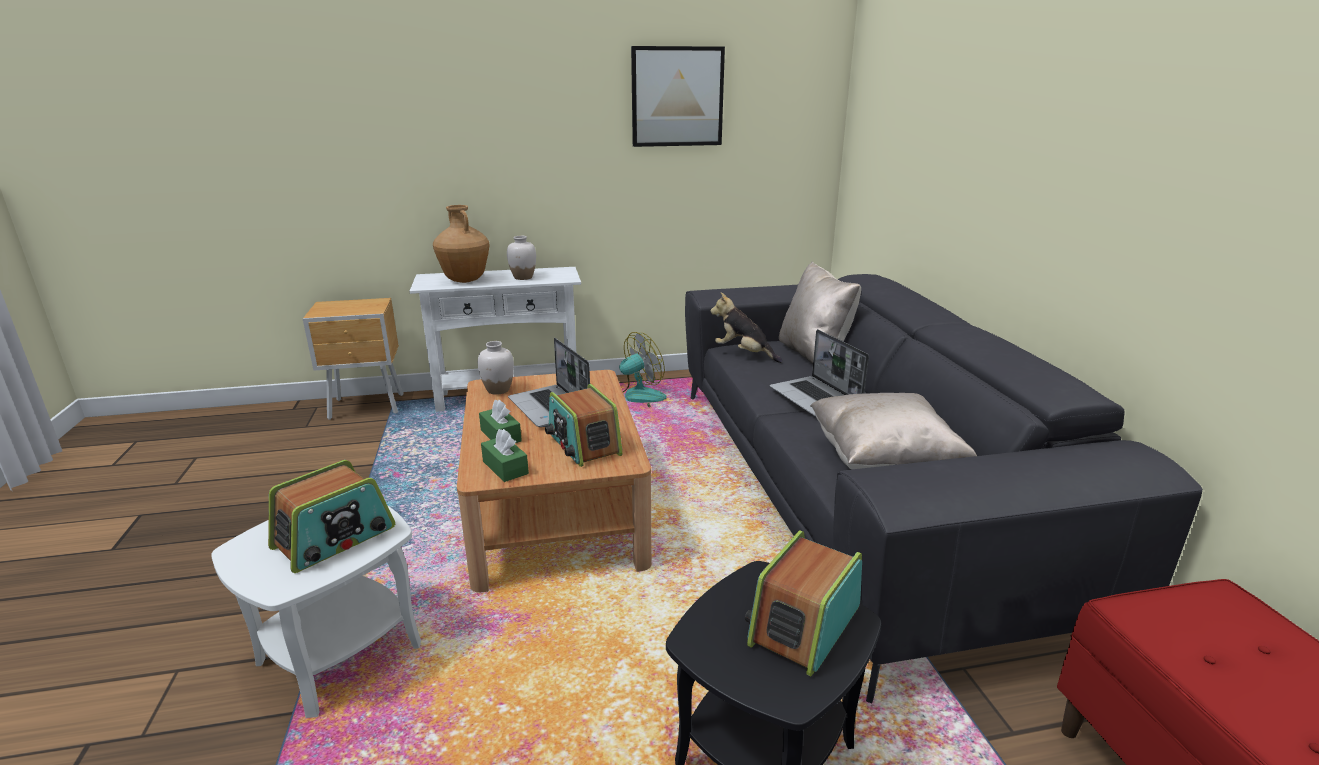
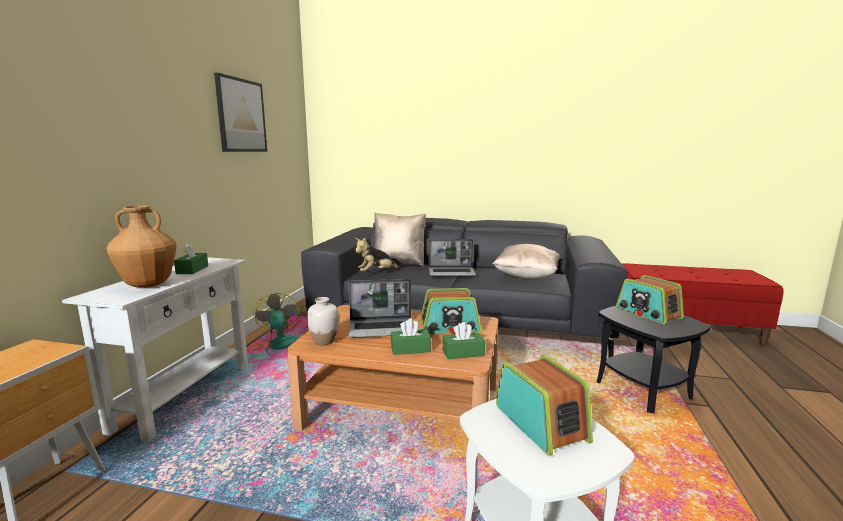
camera: 65 degrees left, 10 degrees down
white vase [507,236,536,280] -> green tissue box [174,243,208,274]

